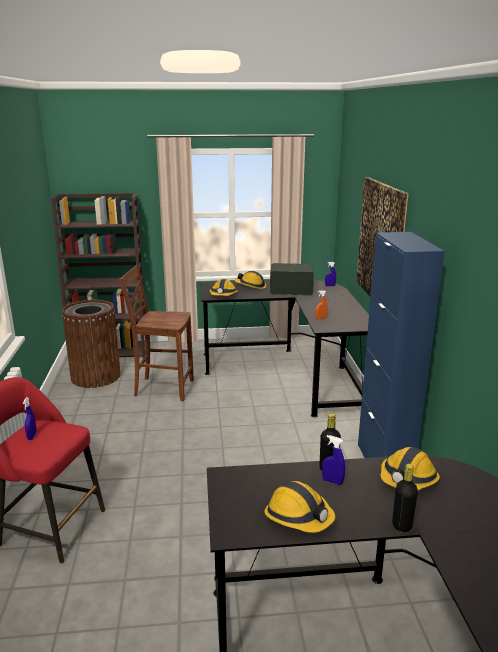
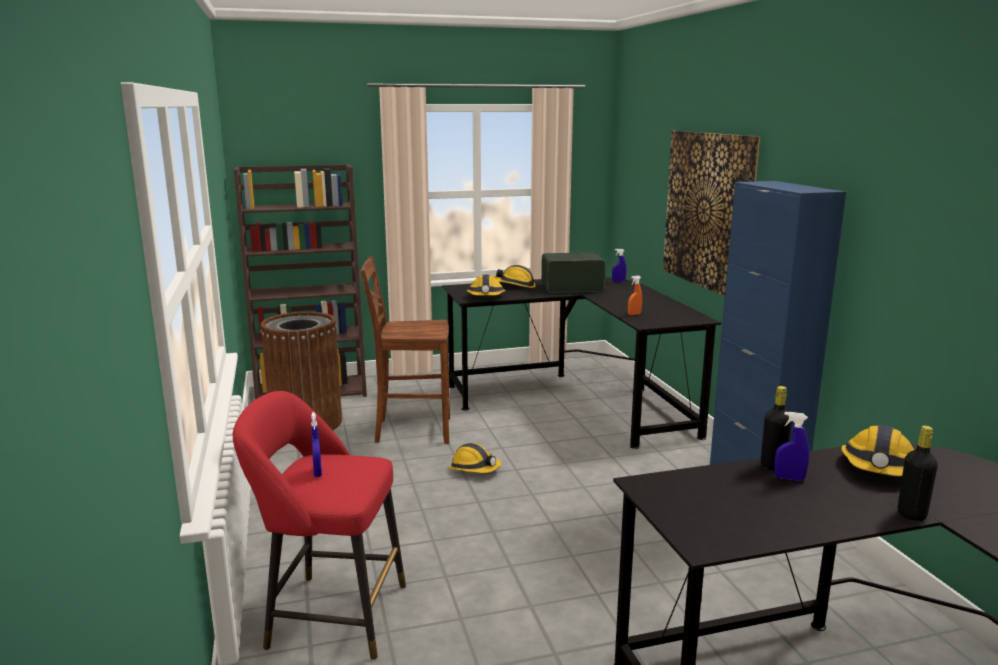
camera: 10 degrees left, 5 degrees down
hard hat [264,481,335,533] -> hard hat moved to [449,443,502,473]

